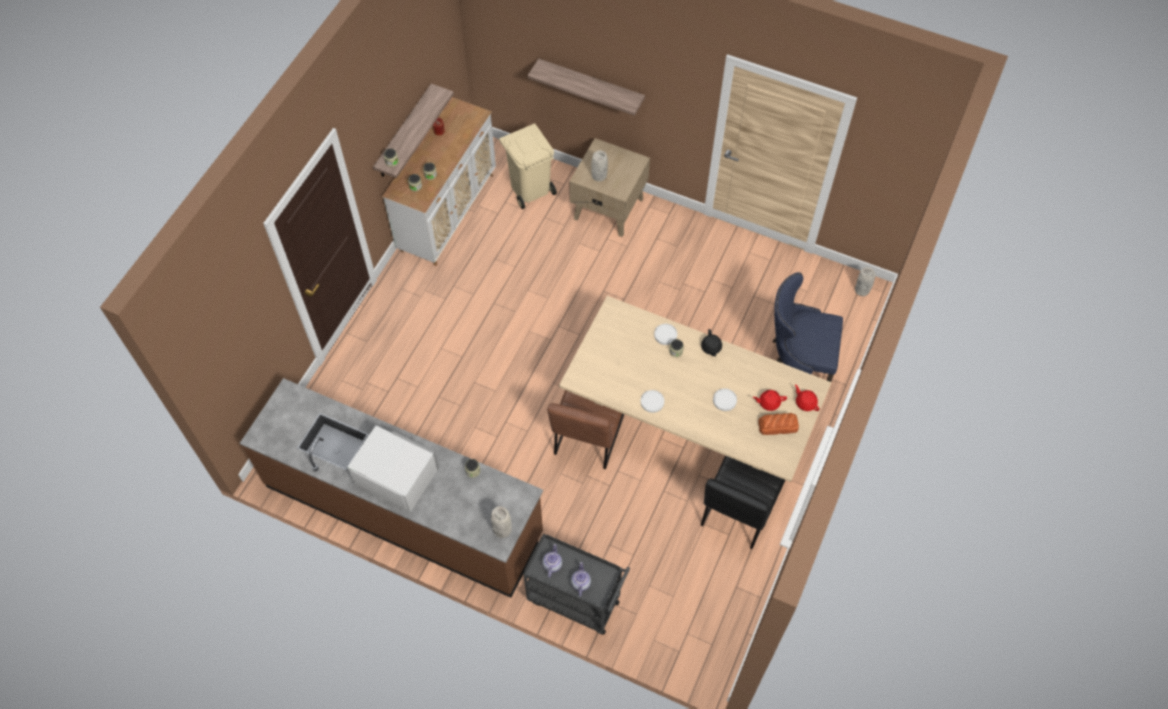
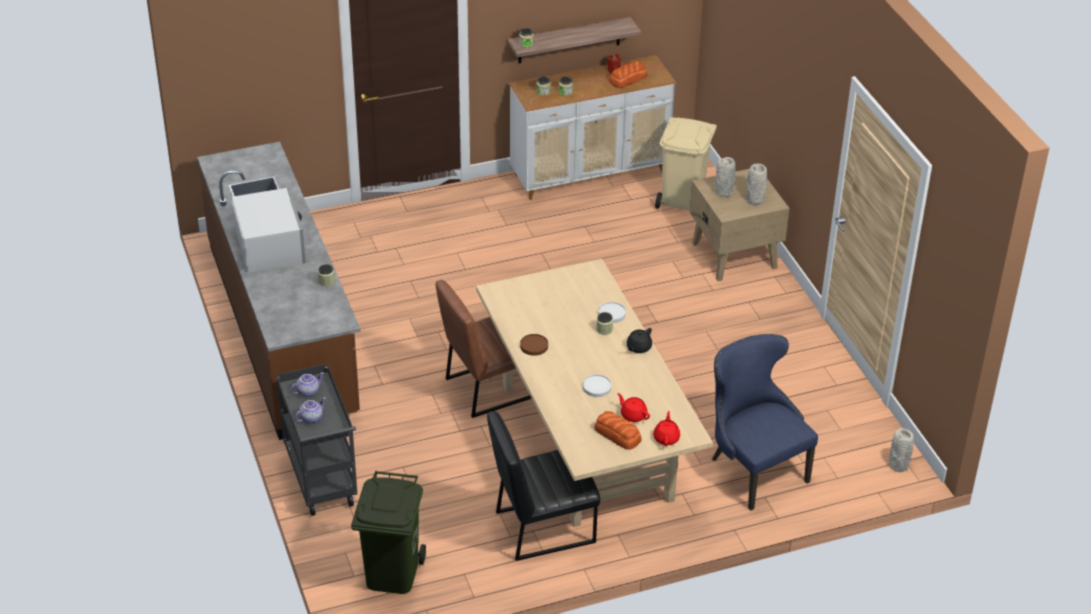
camera: 45 degrees right, 20 degrees down
grey vase [491,506,512,538] -> grey vase moved to [746,163,767,205]
shelf [528,59,645,116] -> none
white plate [641,390,664,413] -> brown plate [520,334,548,356]
none -> green trash can [351,471,426,594]
none -> bread [609,61,647,88]

